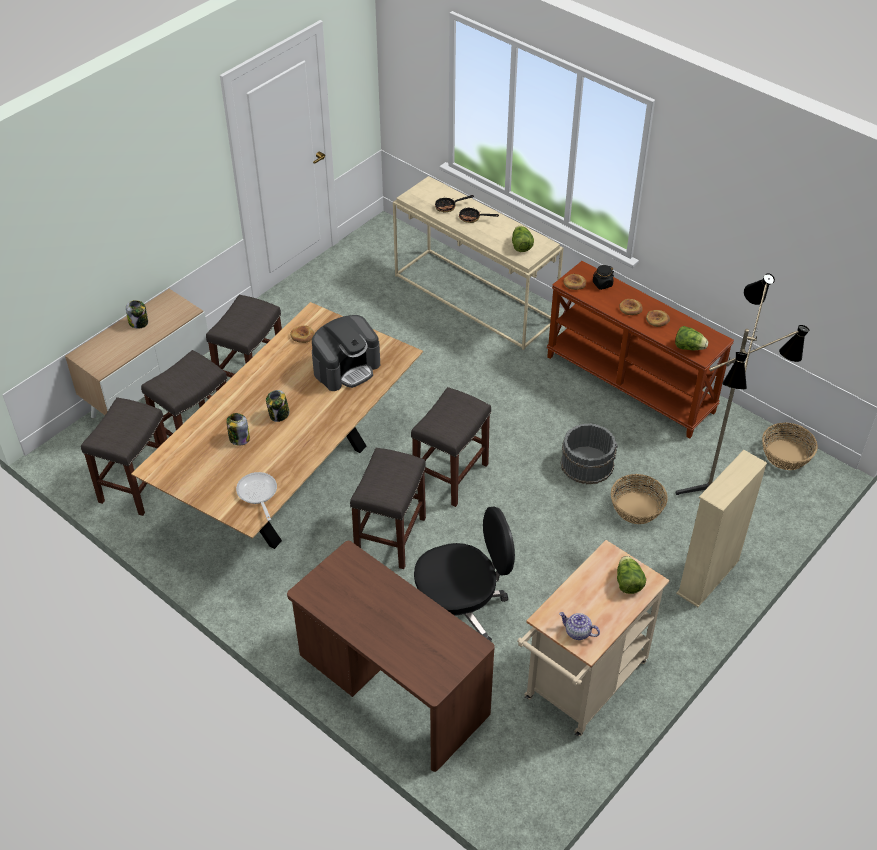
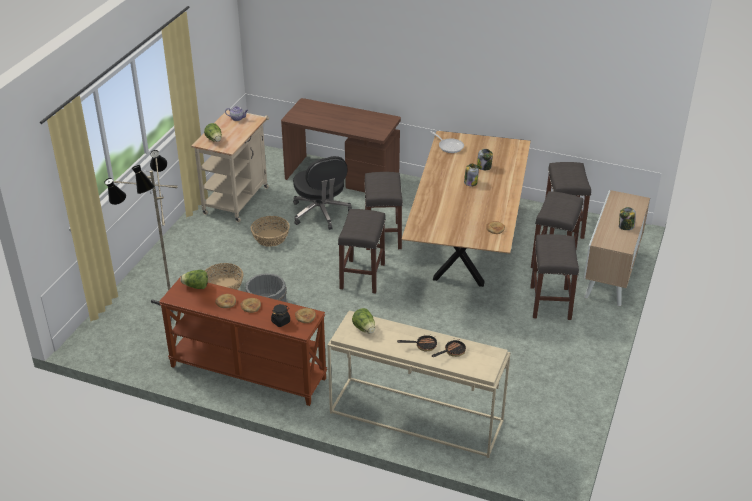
camera: 160 degrees right, 10 degrees down
coffee machine [312,315,380,391] -> none
black office chair [414,506,515,641] -> black office chair turned 75 degrees counterclockwise [293,156,352,230]
beige bookcase [676,450,767,607] -> none
basket [762,423,818,470] -> basket moved to [251,216,290,247]

